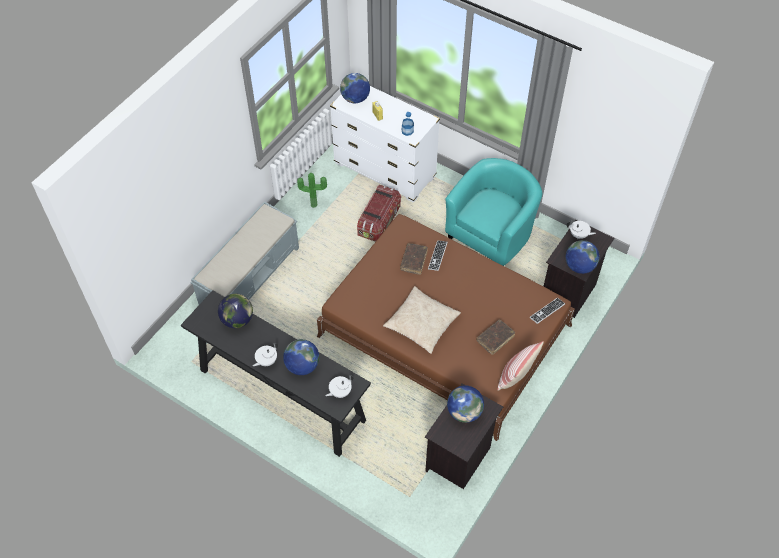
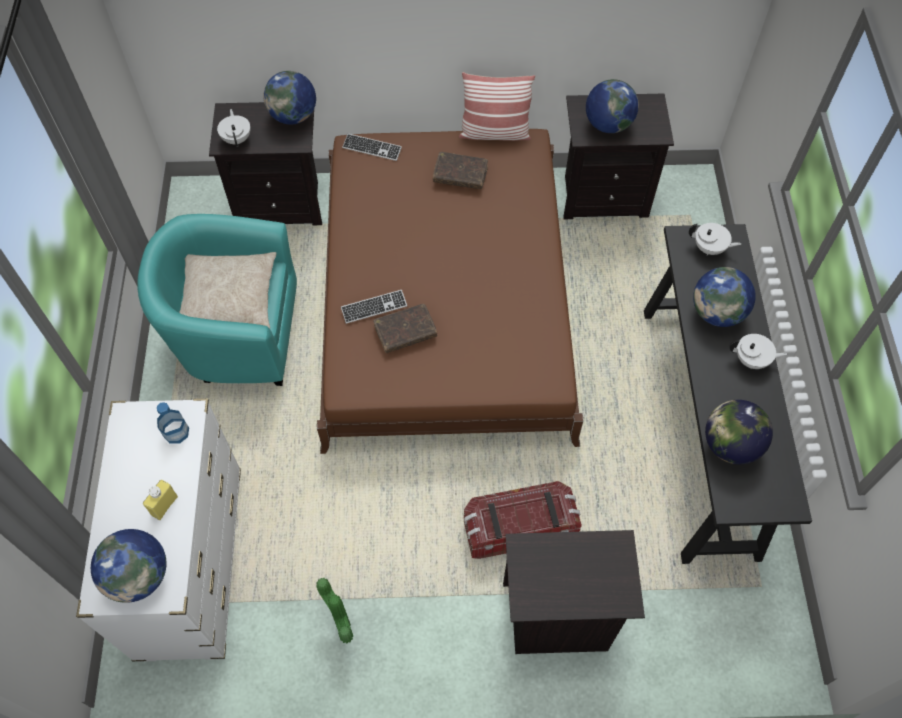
camera: 125 degrees left, 5 degrees up
grey bench [190,202,299,305] -> black nightstand [503,530,645,654]
storage box [357,185,401,242] -> storage box moved to [464,481,582,559]
beige pillow [383,286,461,354] -> beige pillow moved to [179,252,277,329]

